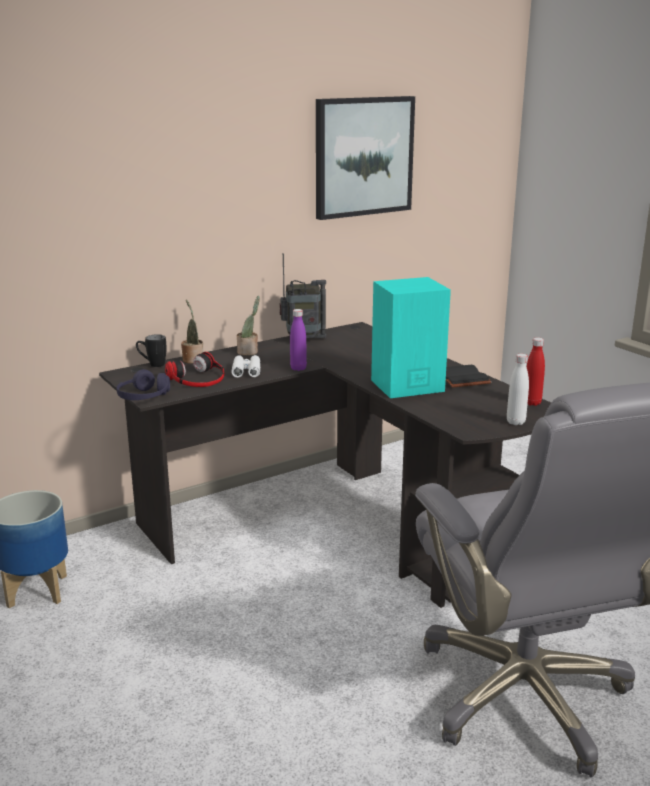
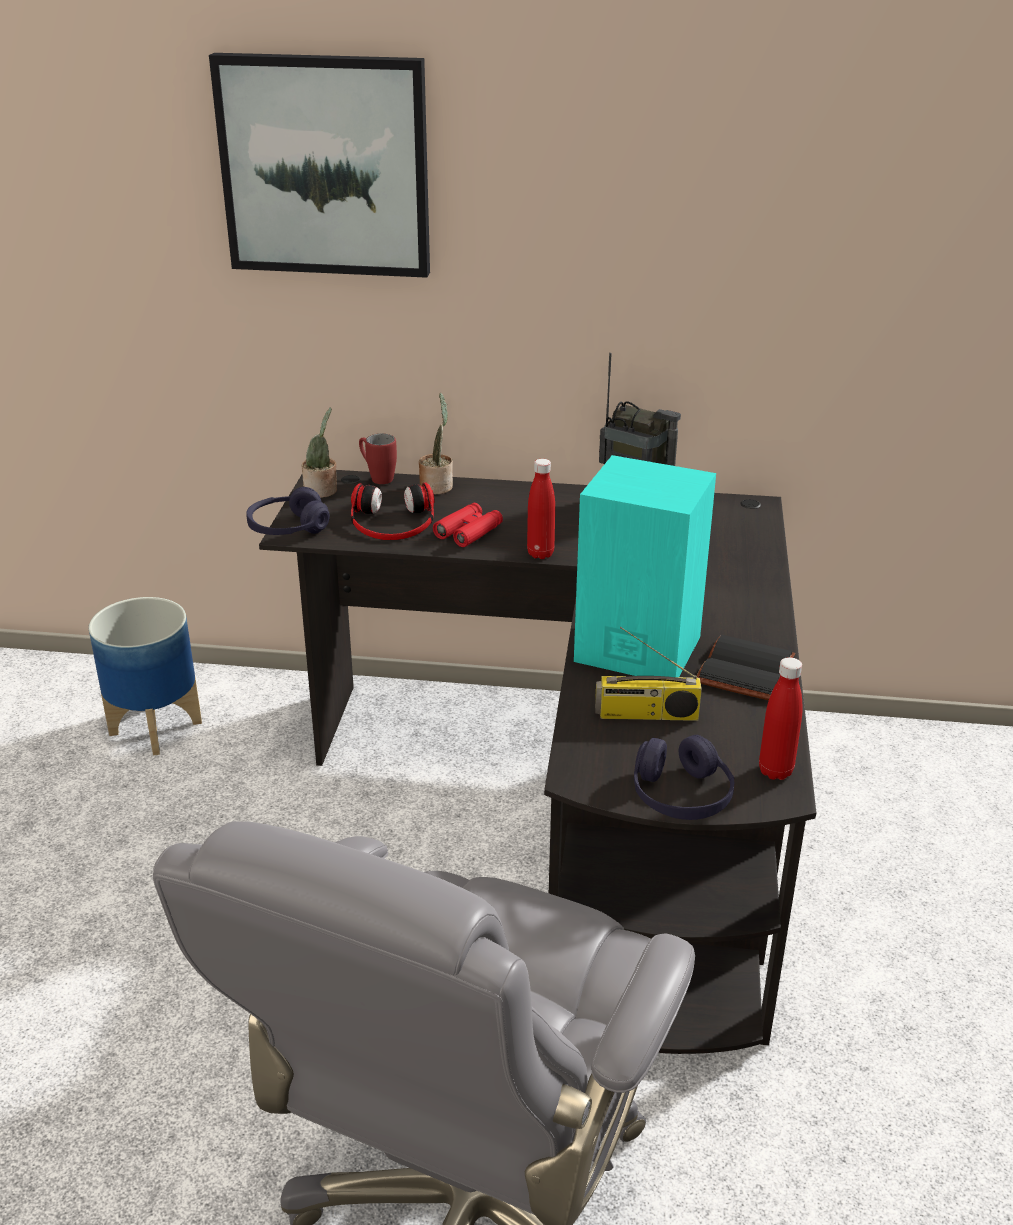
camera: 40 degrees right, 10 degrees up
black mug [136,334,167,367] -> red mug [359,434,397,484]
white binoculars [231,355,260,378] -> red binoculars [433,503,503,547]
potted plant [237,296,260,356] -> potted plant moved to [302,408,337,498]
purple bottle [290,309,307,371] -> red bottle [527,459,555,559]
picture [316,96,415,220] -> picture moved to [209,53,430,278]
white bottle [507,354,529,425] -> purple headphones [634,735,734,820]
none -> radio [595,627,702,721]

